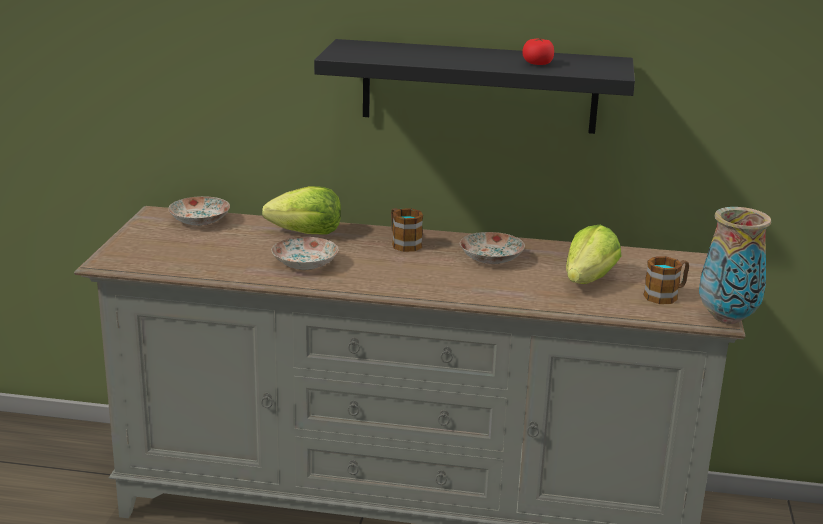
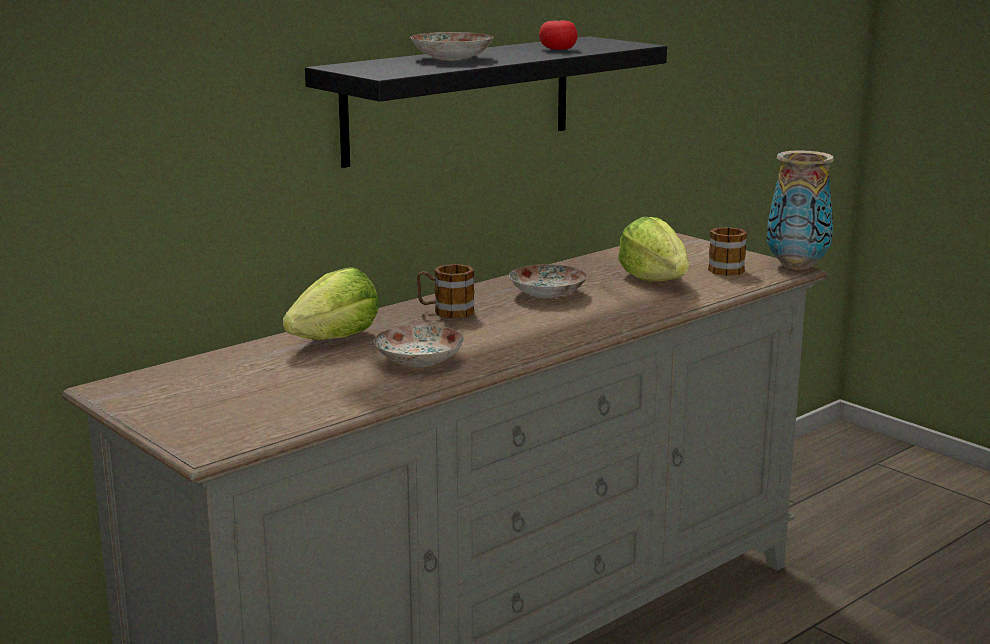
camera: 50 degrees left, 5 degrees down
plate [168,196,230,226] -> plate moved to [410,32,494,61]

